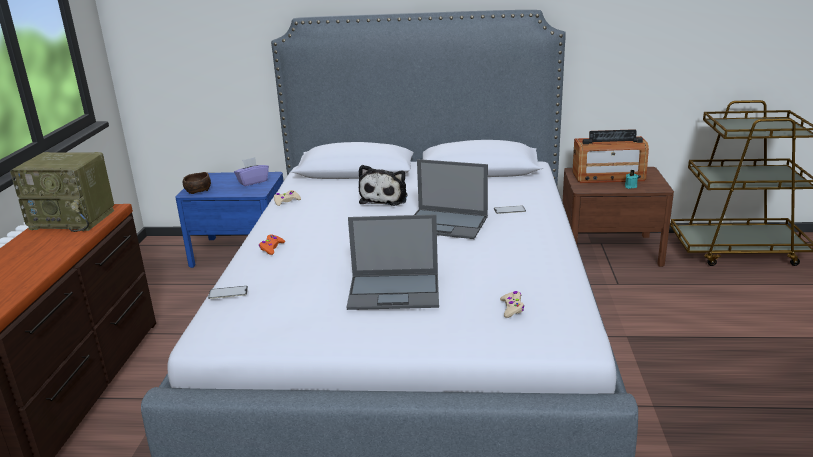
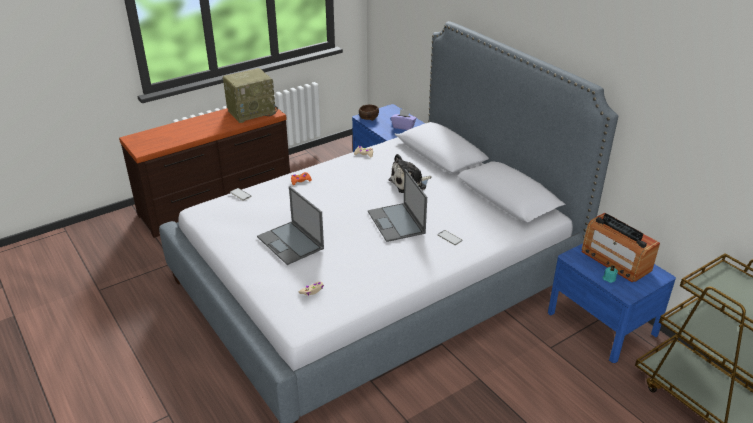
camera: 50 degrees right, 10 degrees up
radio [10,152,114,232] -> radio turned 90 degrees counterclockwise [223,68,278,123]
brown nightstand [563,167,674,267] -> blue nightstand [548,243,676,363]

